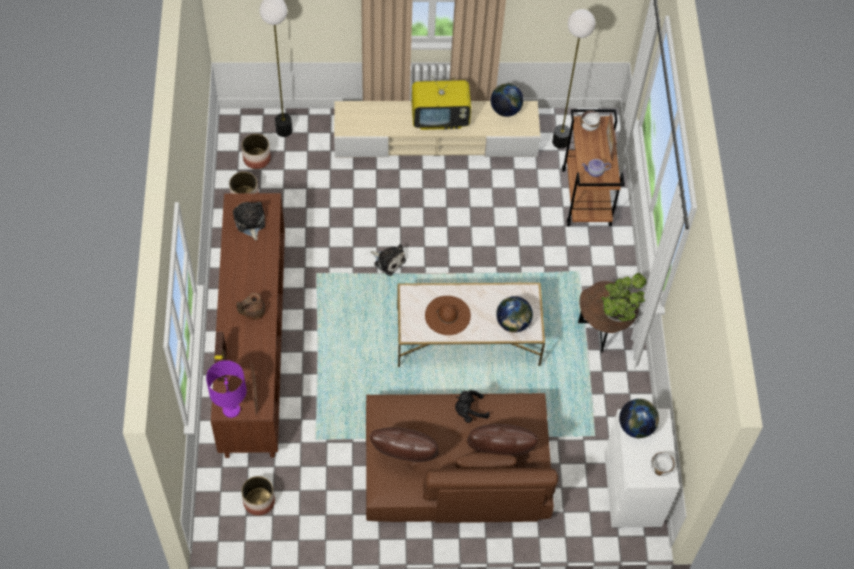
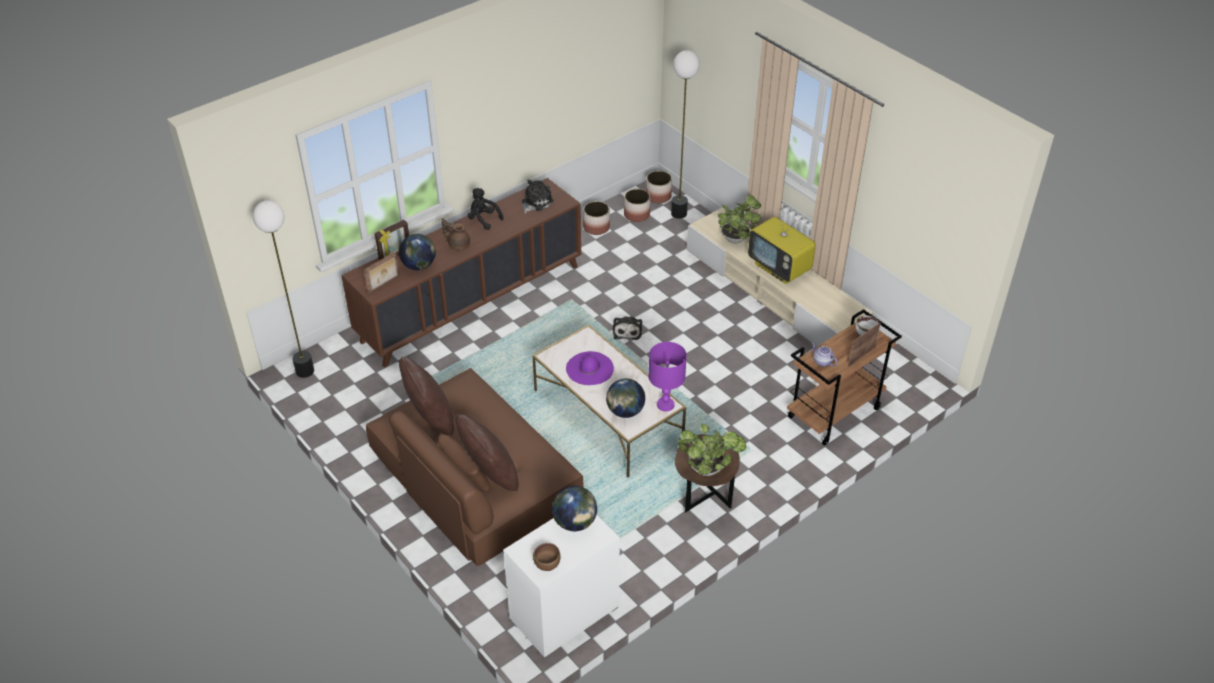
camera: 55 degrees right, 15 degrees down
purple table lamp [206,360,247,418] -> purple table lamp moved to [648,342,687,411]
planter [241,476,275,516] -> planter moved to [646,171,672,203]
brown hat [425,296,471,335] -> purple hat [566,351,614,385]
black plush toy [455,390,490,423] -> black plush toy moved to [468,188,504,230]
globe [491,83,523,117] -> globe moved to [399,234,436,271]
floor lamp [552,9,595,149] -> floor lamp moved to [253,200,314,378]
white bowl [651,452,675,476] -> brown bowl [533,543,561,571]
none -> potted plant [718,195,761,244]

